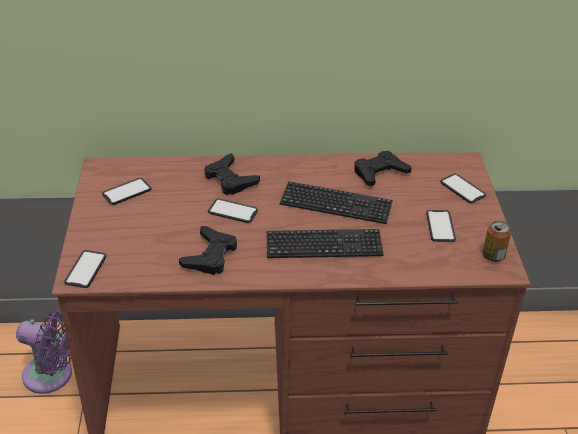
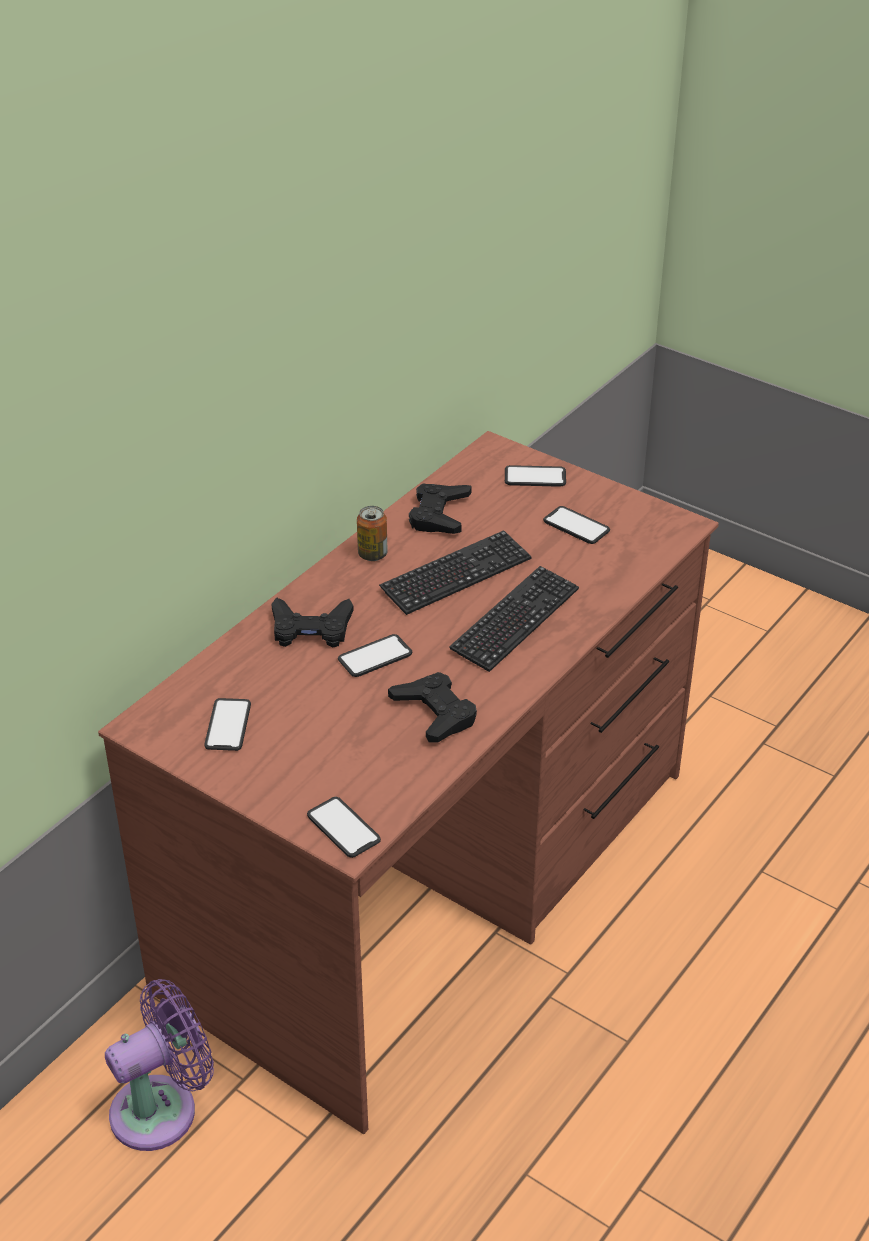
camera: 50 degrees left, 0 degrees up
can [482,220,511,262] -> can moved to [357,506,388,561]

